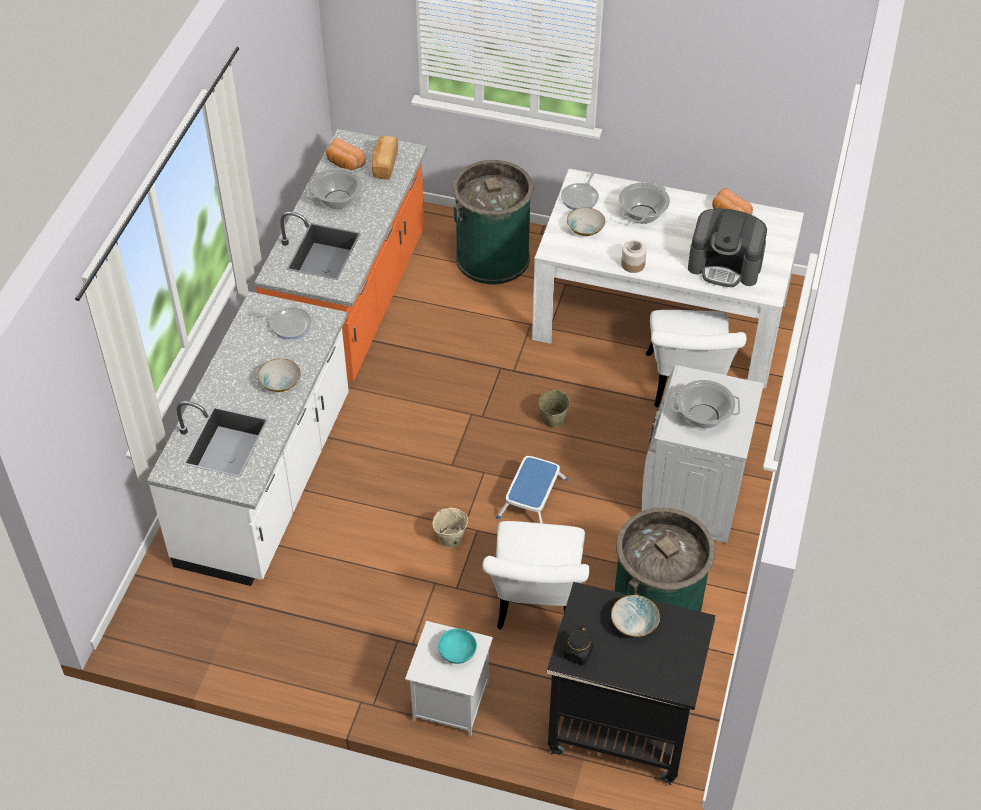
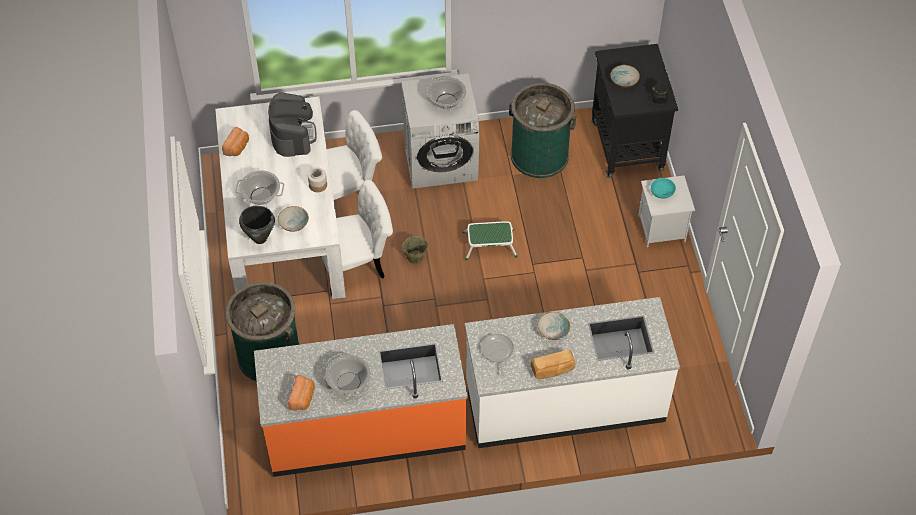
camera: 115 degrees left, 5 degrees up
bread [372,136,398,180] -> bread moved to [531,350,575,379]
beige bucket [433,507,468,548] -> none
white chair [482,521,589,630] -> white chair moved to [322,180,393,296]
blue step ladder [496,456,568,523] -> green step ladder [463,221,518,261]
frying pan [561,171,599,210] -> black cooking pot [239,206,275,244]

